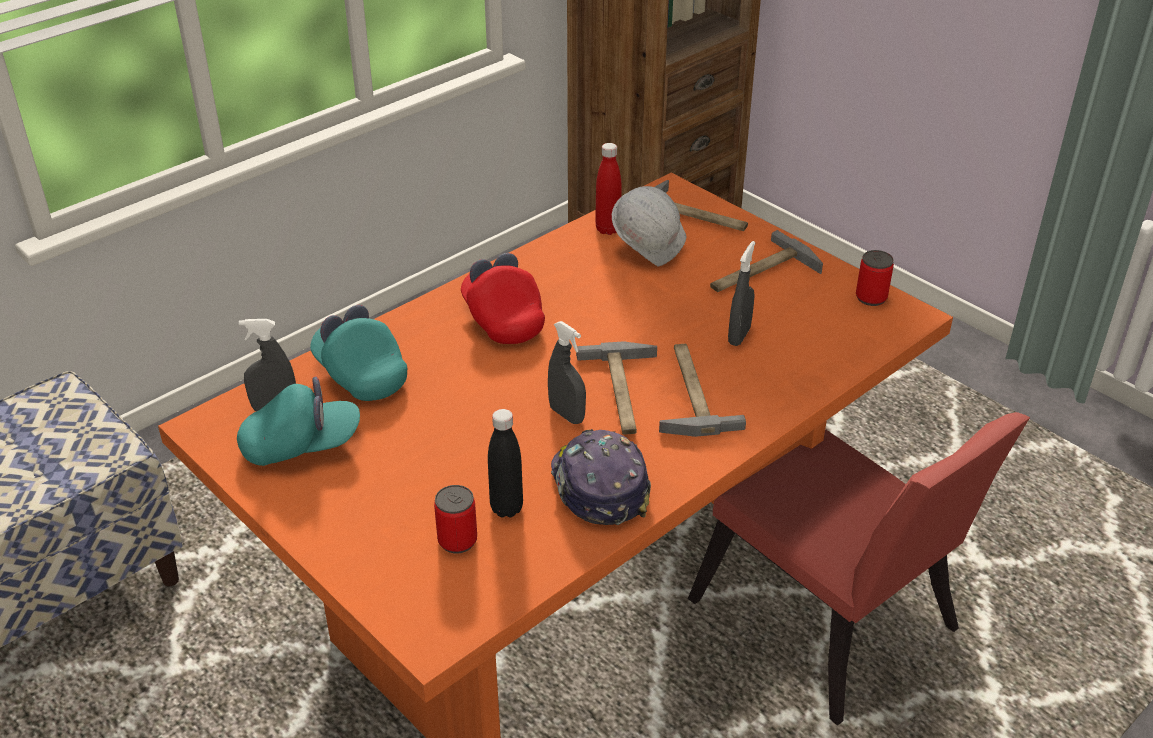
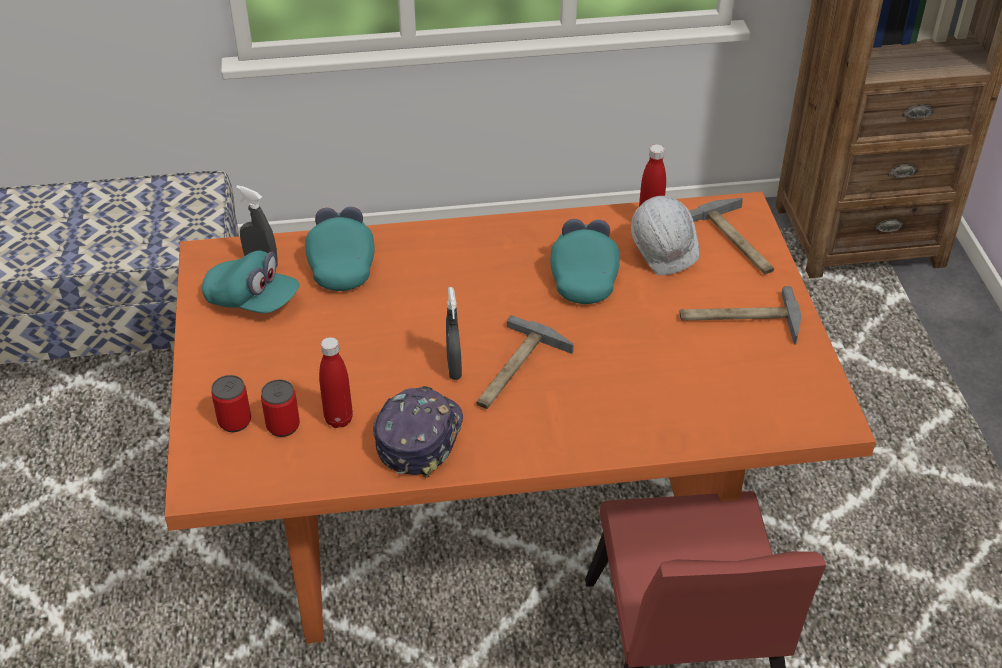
camera: 35 degrees right, 5 degrees up
red cap [461,253,545,344] -> none
black bottle [488,409,523,518] -> red bottle [319,337,353,428]
hammer [659,344,746,437] -> none
grey spray bottle [728,241,756,346] -> none
can [856,250,894,306] -> can moved to [211,375,251,432]
none -> turquoise cap [550,219,620,304]

